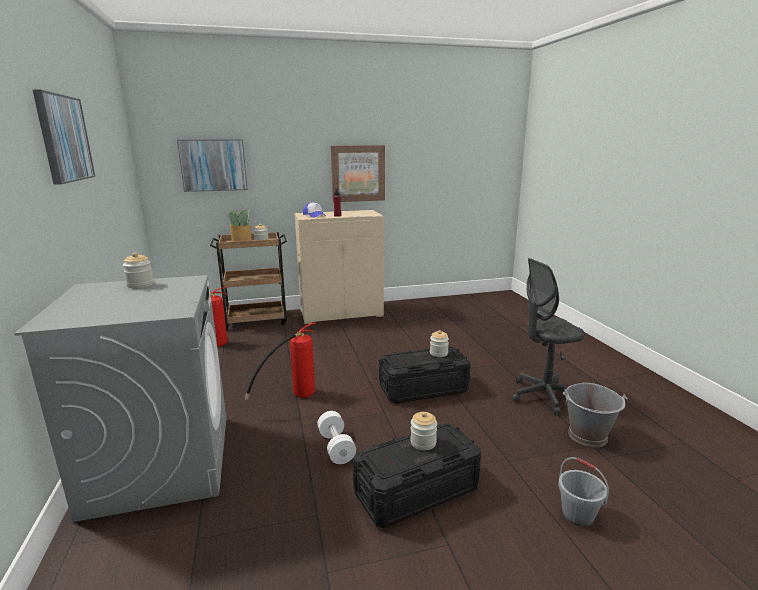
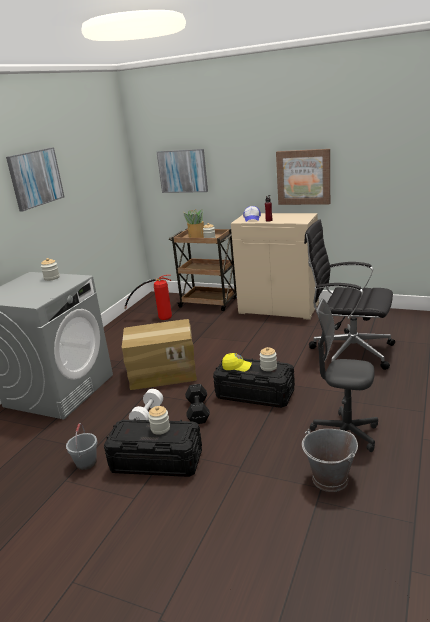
camera: 40 degrees right, 5 degrees up
fire extinguisher [245,322,316,400] -> cardboard box [122,319,197,390]
grey bucket [558,457,609,527] -> grey bucket moved to [66,423,98,470]
none -> black dumbbell [185,384,210,424]
none -> yellow cap [222,353,252,372]
none -> black office chair [304,219,395,370]

